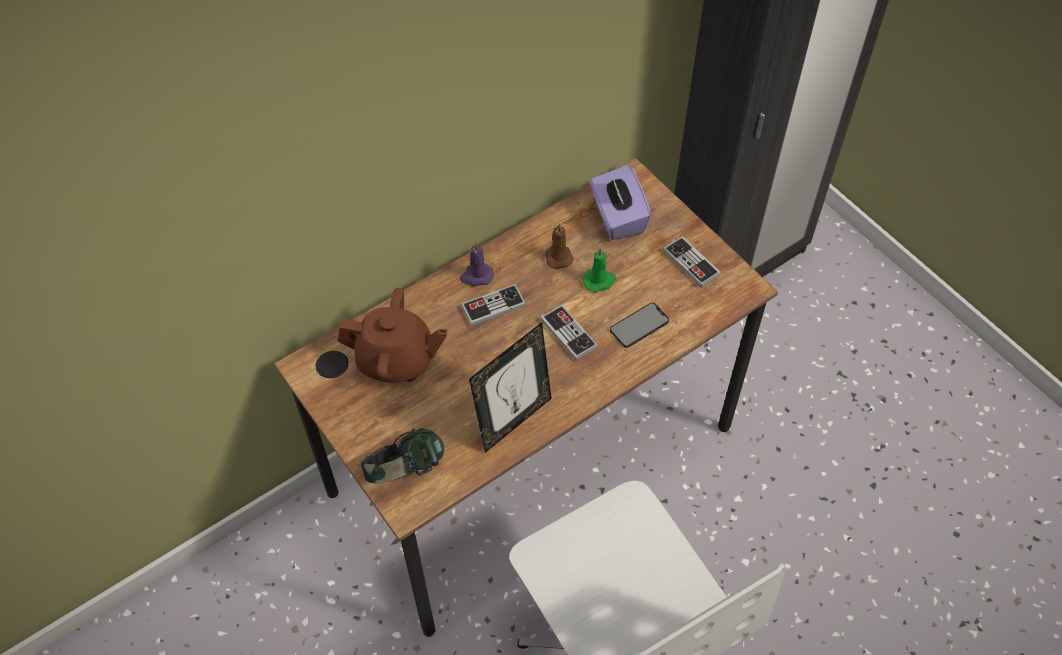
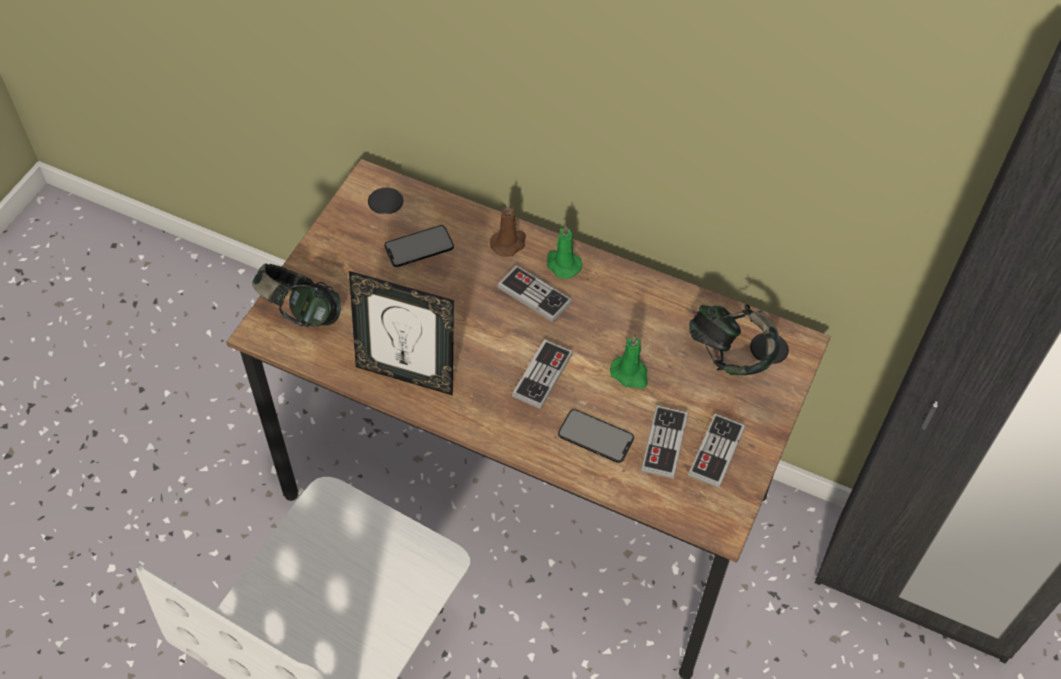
camera: 60 degrees right, 0 degrees up
brown teapot [337,288,447,382] -> phone [385,225,454,267]
purple candle [460,242,494,286] -> green candle [547,224,582,279]
brown candle [545,223,574,269] -> brown candle moved to [490,203,526,257]
purple tissue box [590,165,651,240] -> headphones [689,304,780,375]
none -> game controller [641,405,688,479]

